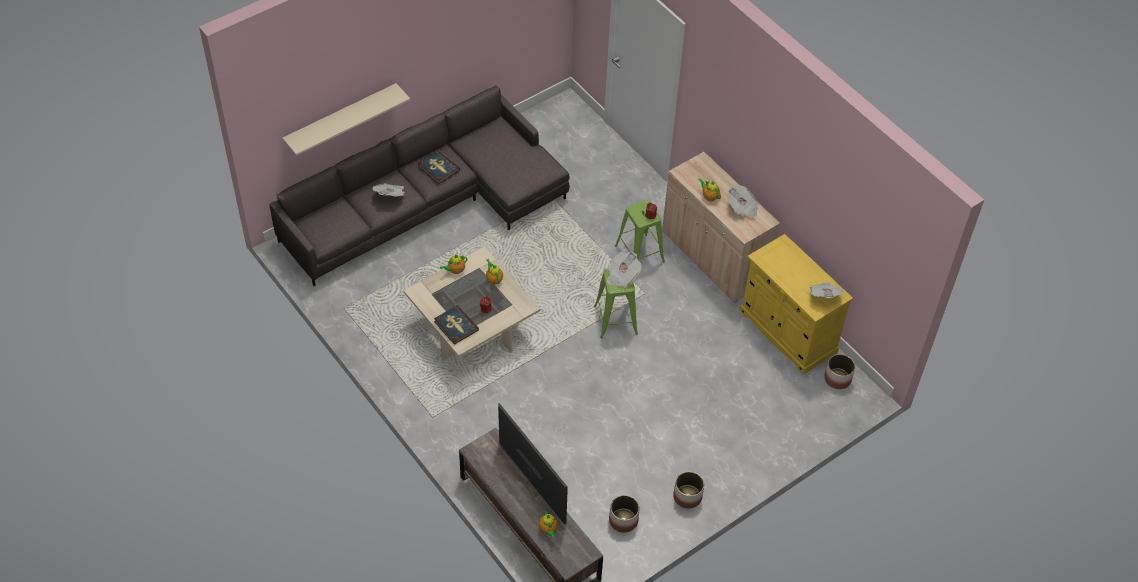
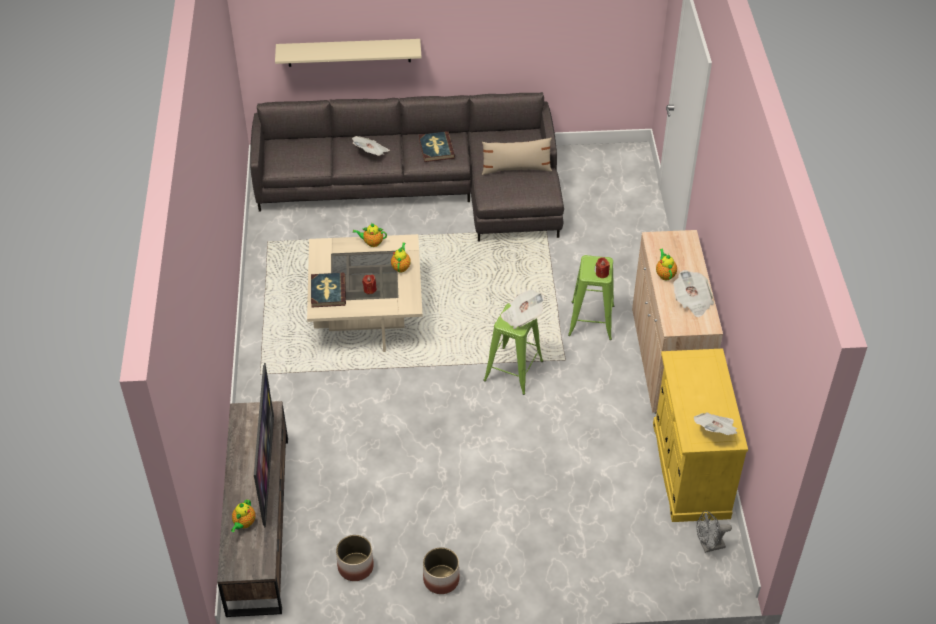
camera: 35 degrees right, 5 degrees down
planter [824,354,855,389] -> grey fan [696,511,732,553]
none -> beige pillow [482,138,552,175]

